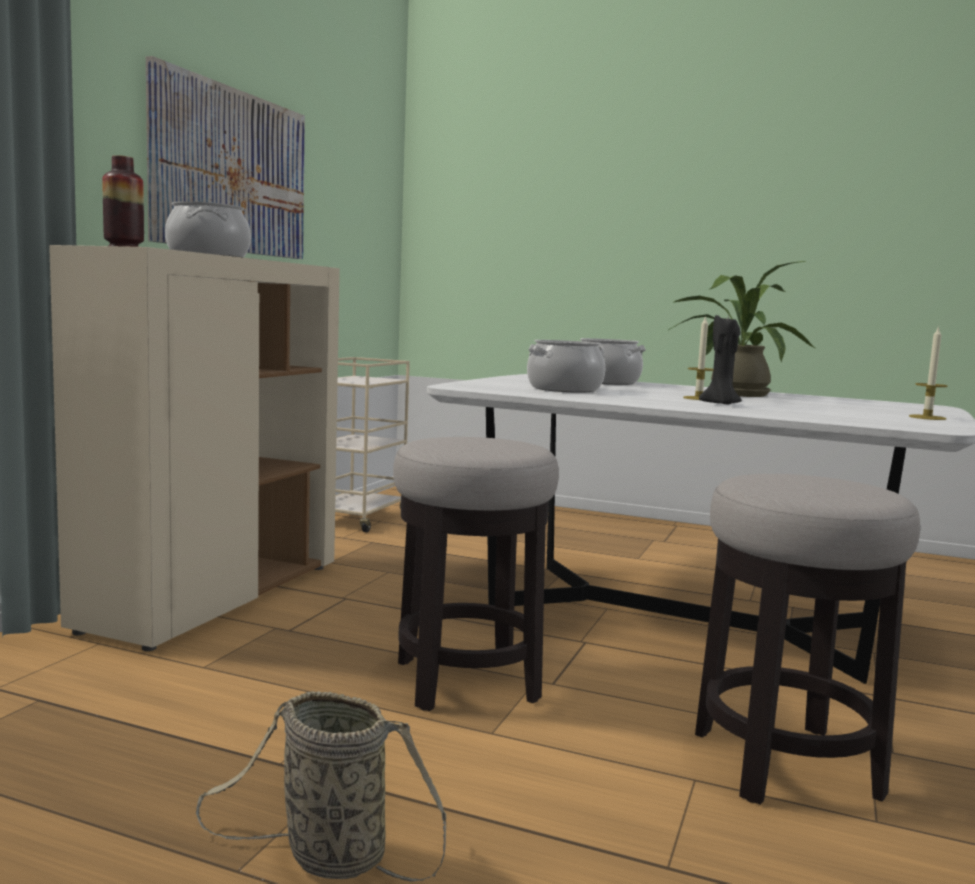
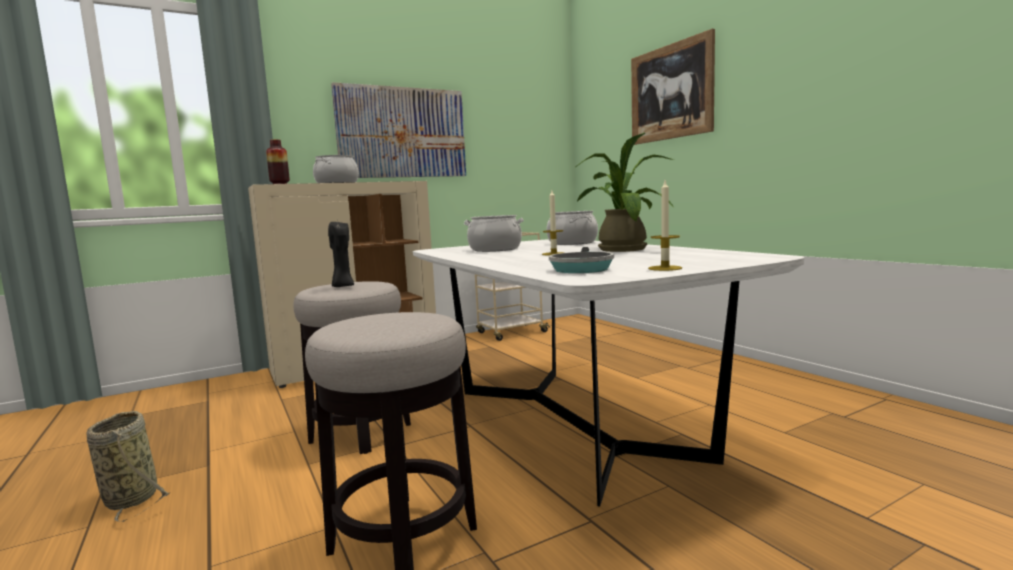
camera: 40 degrees right, 0 degrees up
black candle [699,313,742,404] -> black candle moved to [328,222,354,287]
none -> frying pan [549,247,614,273]
none -> picture [631,29,715,145]

